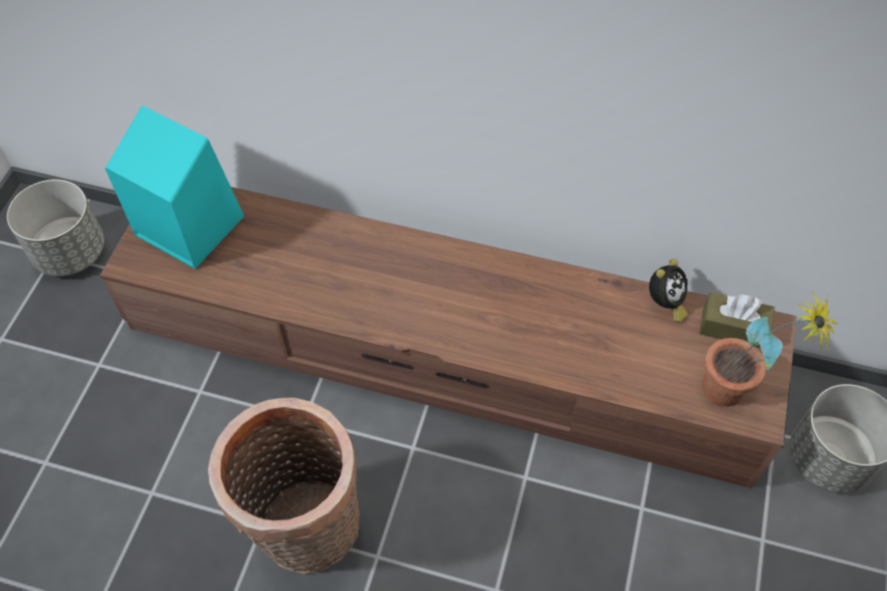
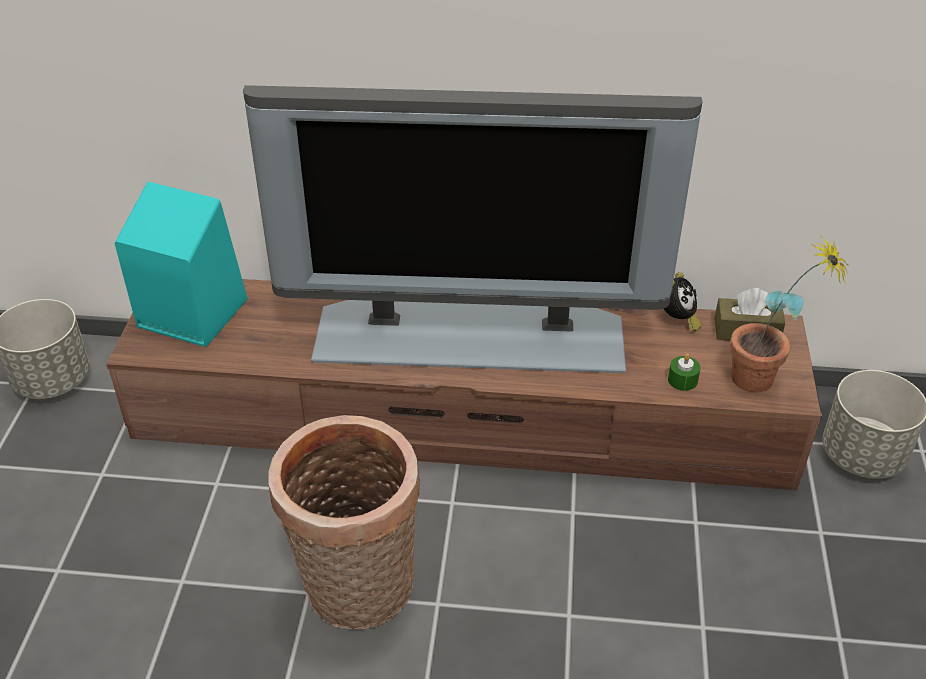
camera: 10 degrees left, 15 degrees down
none -> television [243,85,703,373]
none -> green candle [668,354,700,391]

